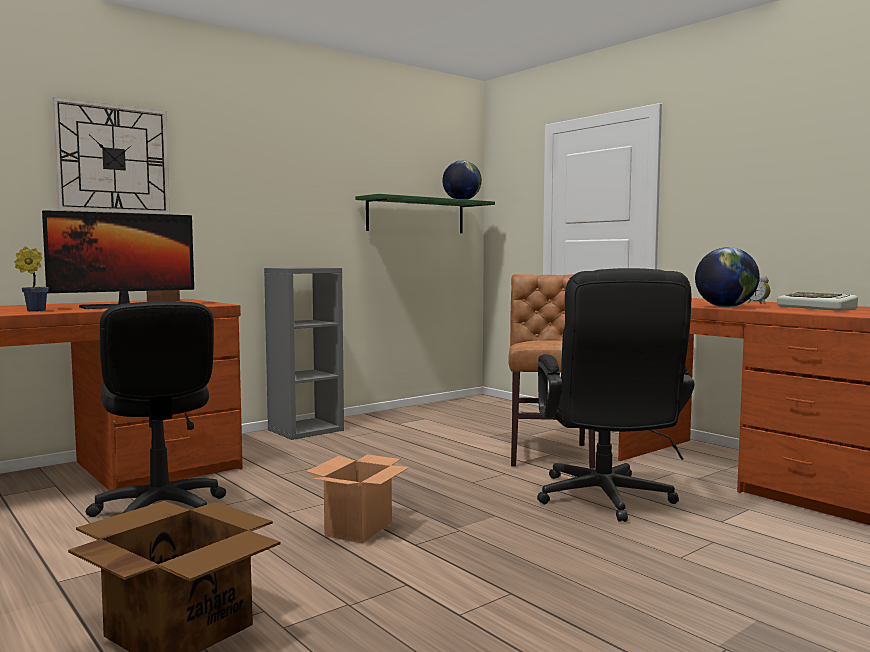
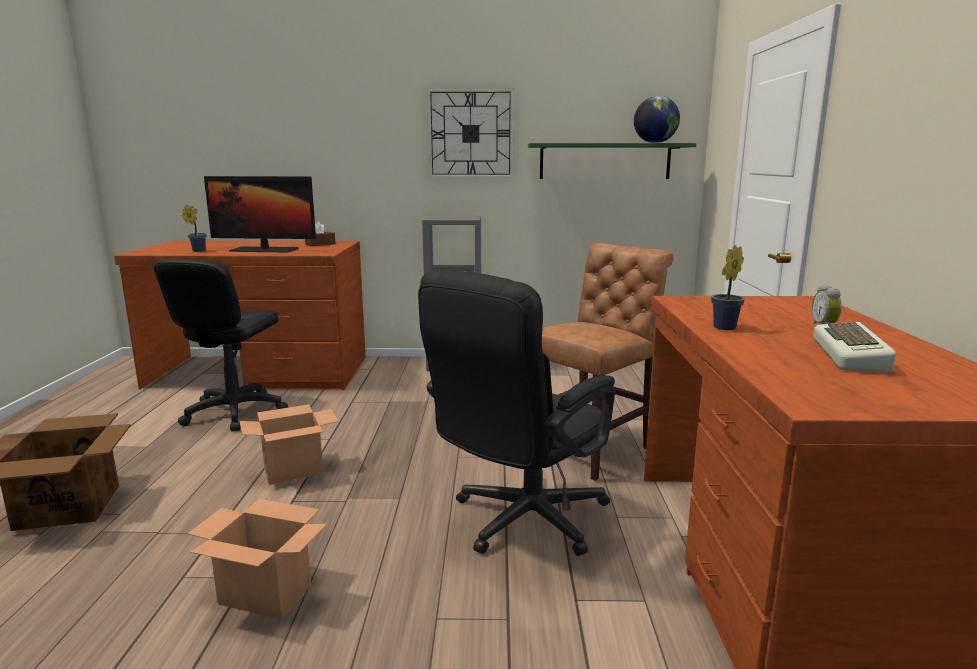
camera: 40 degrees right, 10 degrees up
wall clock [52,97,170,215] -> wall clock moved to [427,88,514,178]
globe [695,247,760,307] -> potted plant [711,245,745,330]
none -> cardboard box [187,499,327,619]

